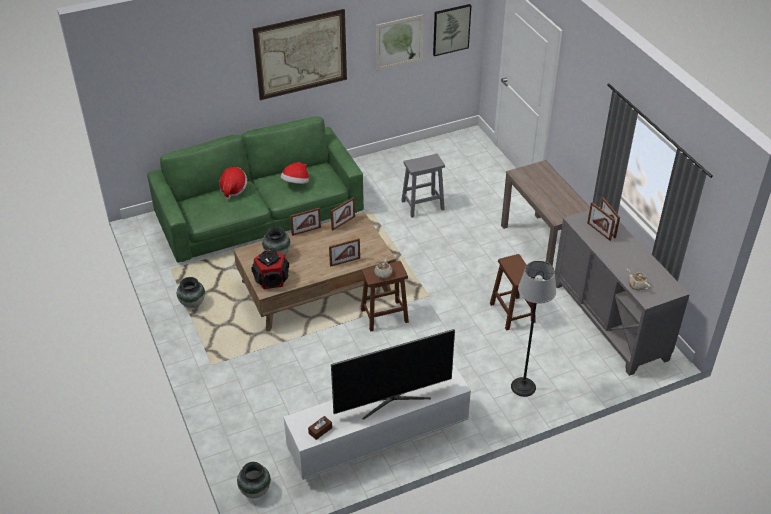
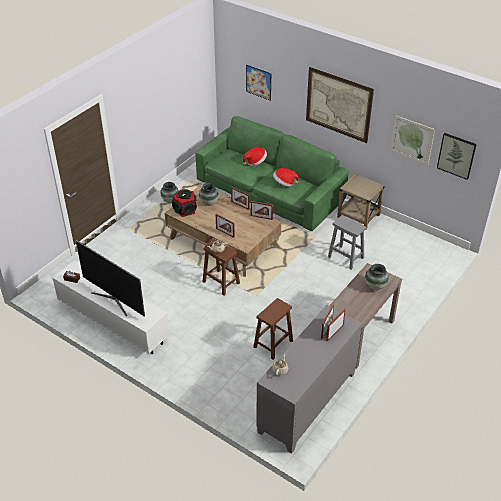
camera: 60 degrees right, 0 degrees up
vase [237,462,271,498] -> vase moved to [365,264,389,290]
floor lamp [511,261,556,397] -> none
none -> picture [246,65,271,101]
none -> beige side table [337,174,384,227]

